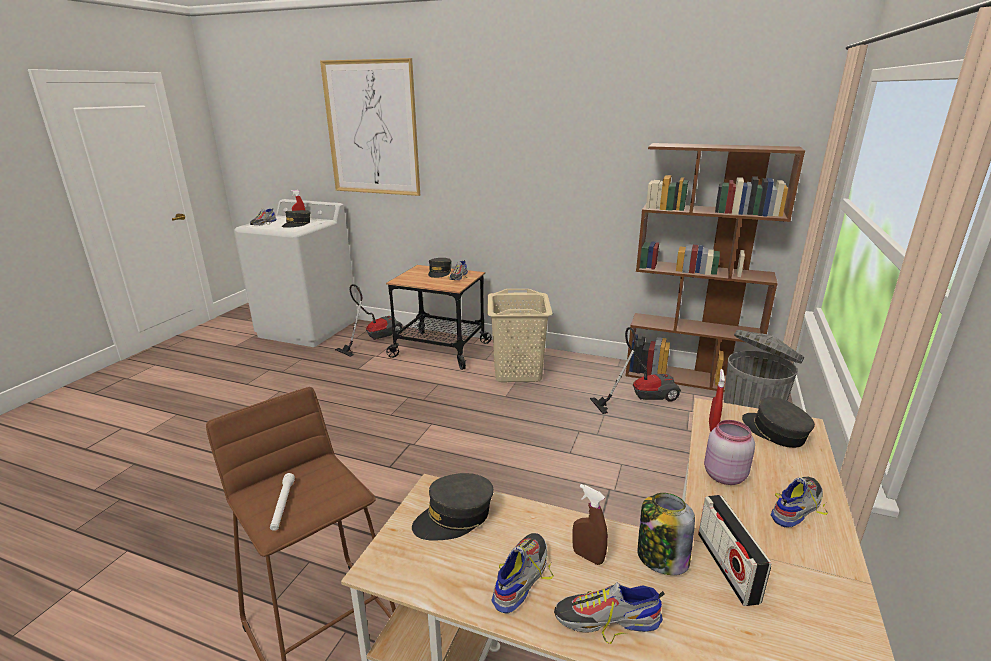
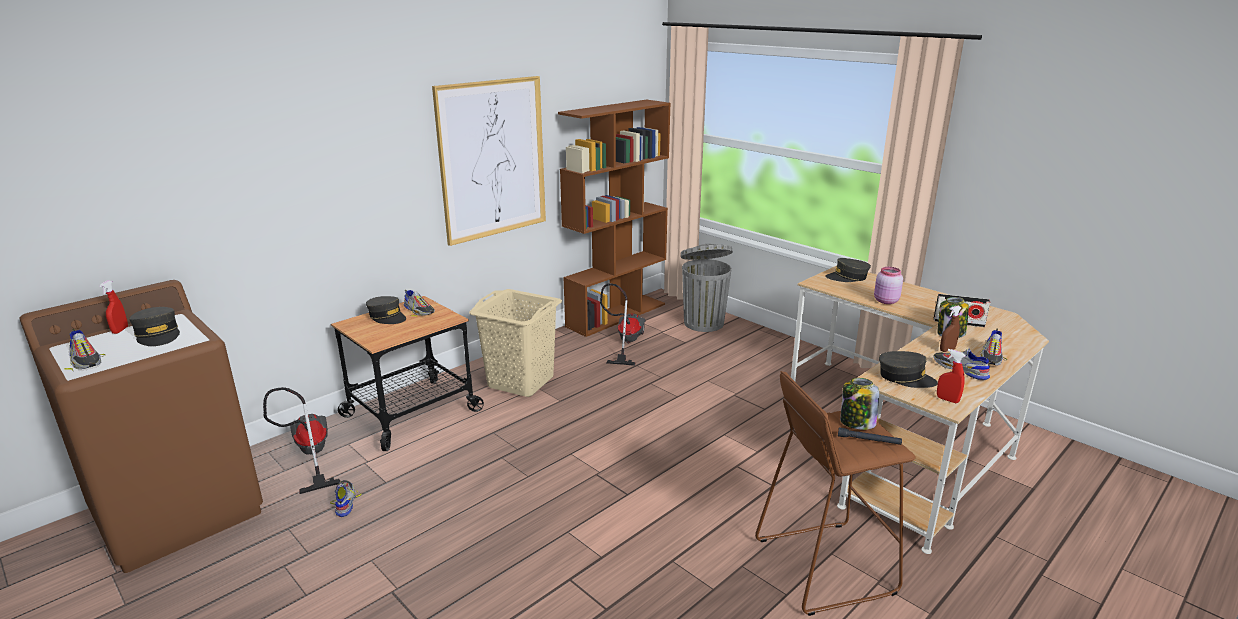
camera: 65 degrees left, 0 degrees up
white washing machine [234,199,357,347] -> brown washing machine [19,280,263,573]
white flashlight [270,473,295,531] -> black flashlight [838,427,902,445]
picture [320,58,420,196] -> picture moved to [432,76,546,246]
grey cap [412,473,493,541] -> grey cap turned 60 degrees counterclockwise [879,351,938,388]
red spray bottle [709,369,725,431] -> red spray bottle moved to [937,349,965,403]
shoe [771,477,828,528] -> shoe moved to [330,480,361,517]
none -> jar [840,378,879,430]

